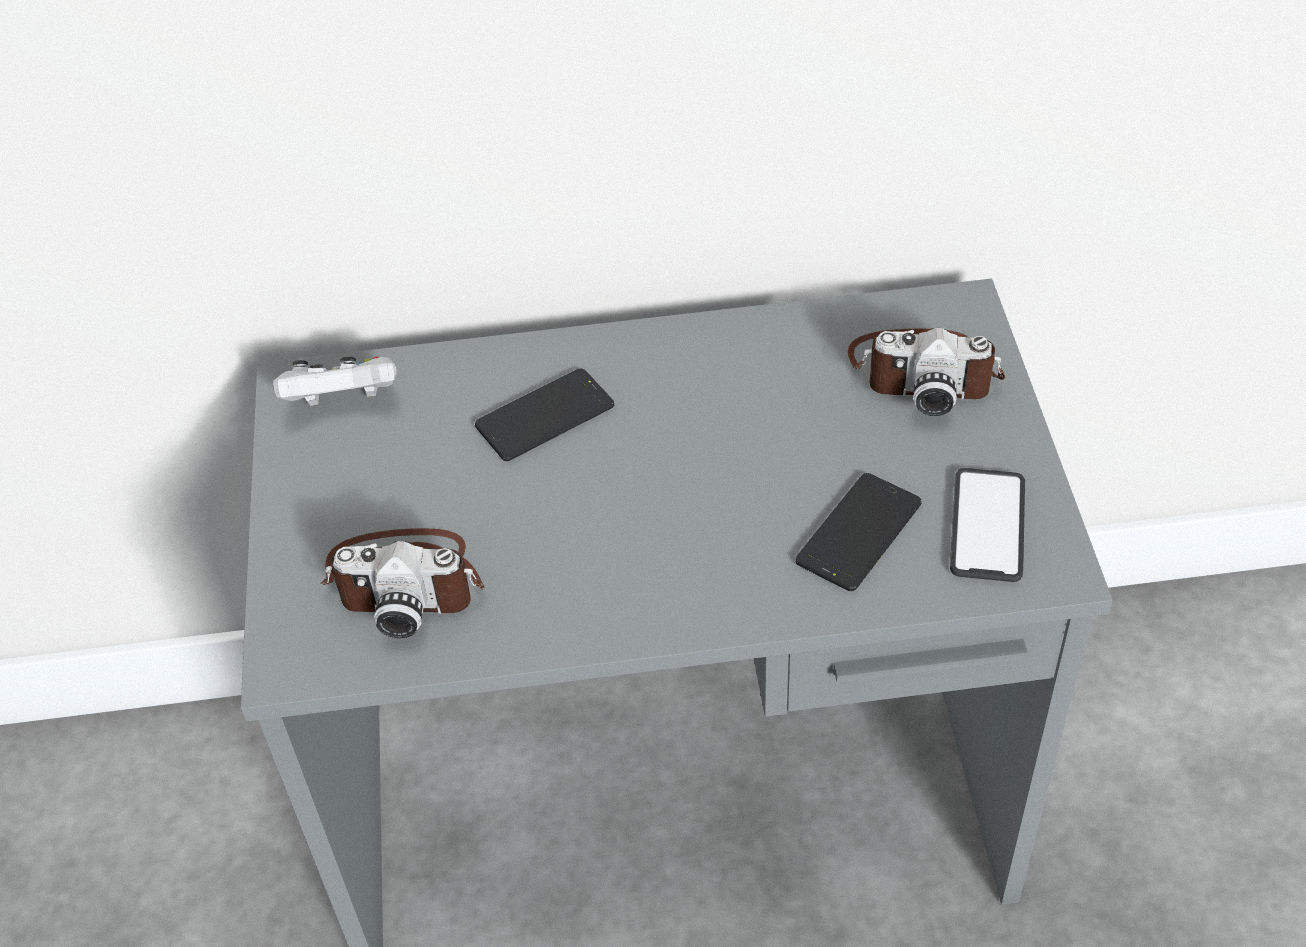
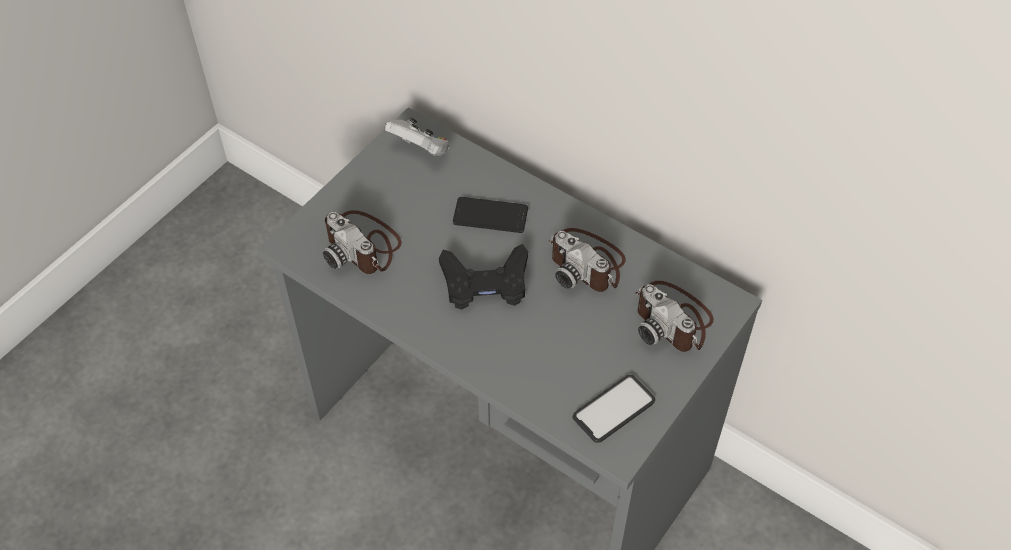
camera: 40 degrees right, 5 degrees up
phone [795,473,922,591] -> none
none -> black game controller [439,244,528,309]
none -> camera [549,228,626,292]

